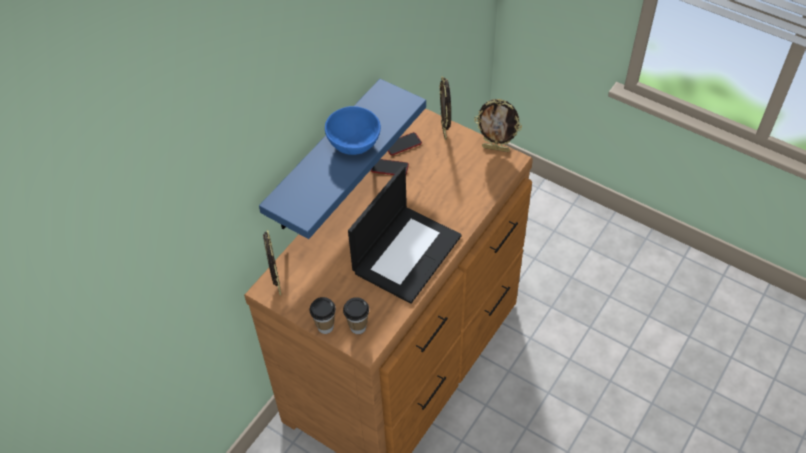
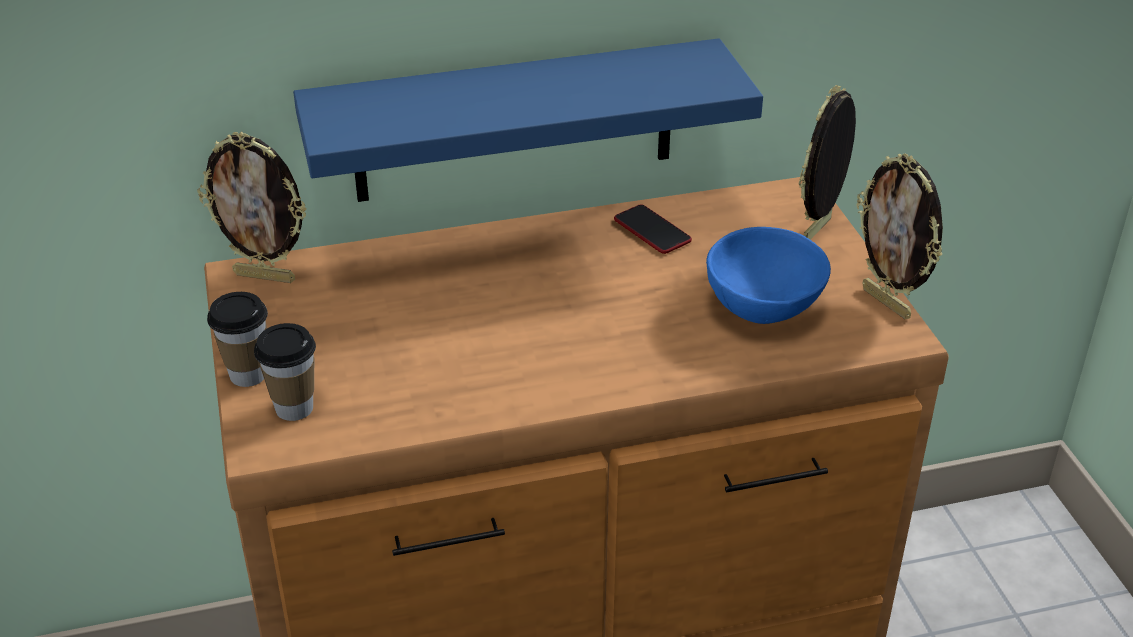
camera: 40 degrees right, 15 degrees down
picture frame [263,230,281,296] -> picture frame turned 75 degrees clockwise [197,131,307,283]
blue bowl [325,106,381,155] -> blue bowl moved to [706,227,831,324]
laptop [348,166,462,304] -> none
phone [388,132,422,155] -> none

